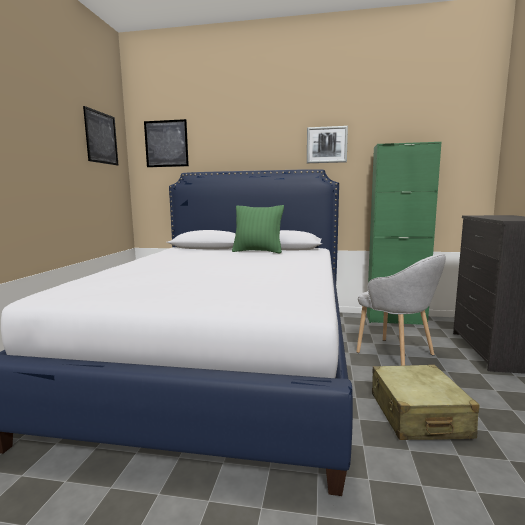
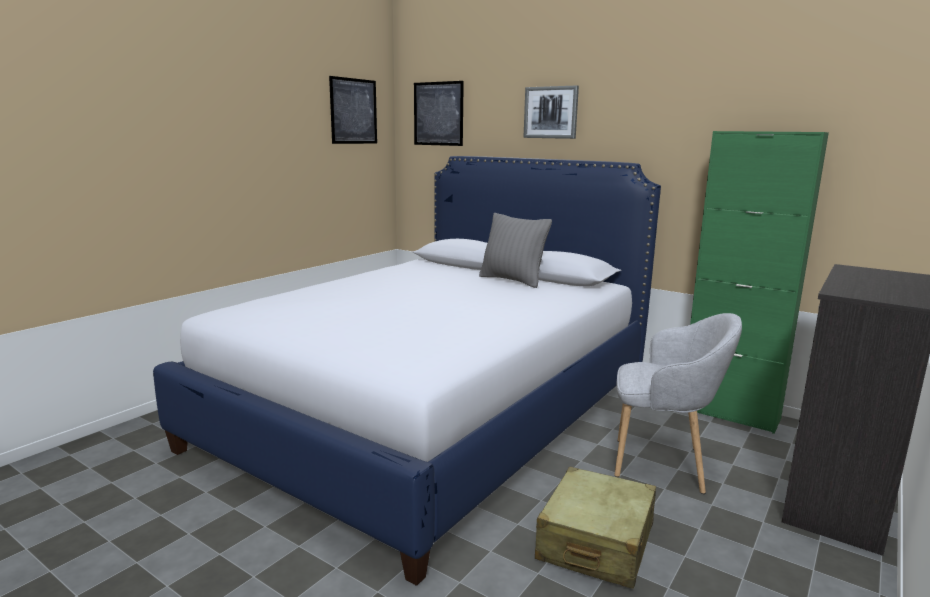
camera: 25 degrees right, 5 degrees up
green pillow [232,205,284,253] -> grey pillow [479,213,552,288]
picture [307,126,348,163] -> picture moved to [523,85,579,139]
grey armchair [356,254,446,366] -> grey armchair turned 60 degrees counterclockwise [614,313,742,494]

